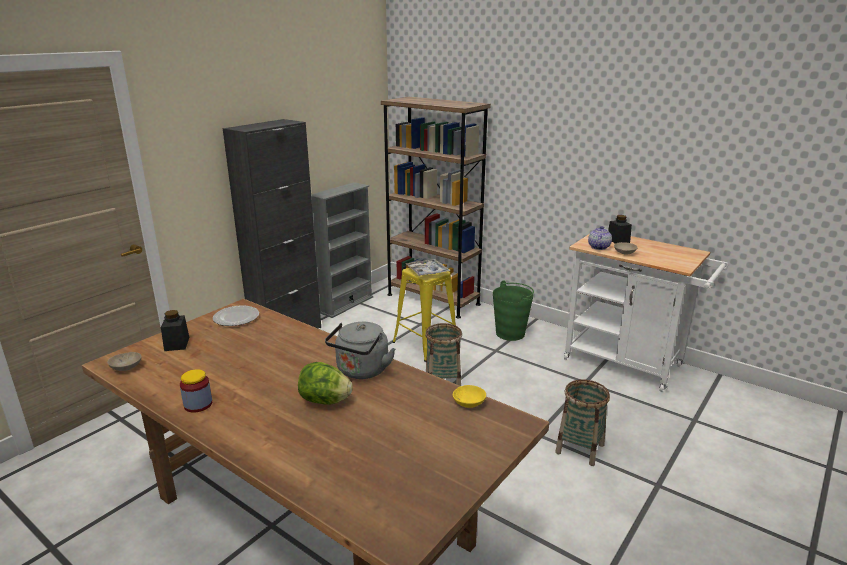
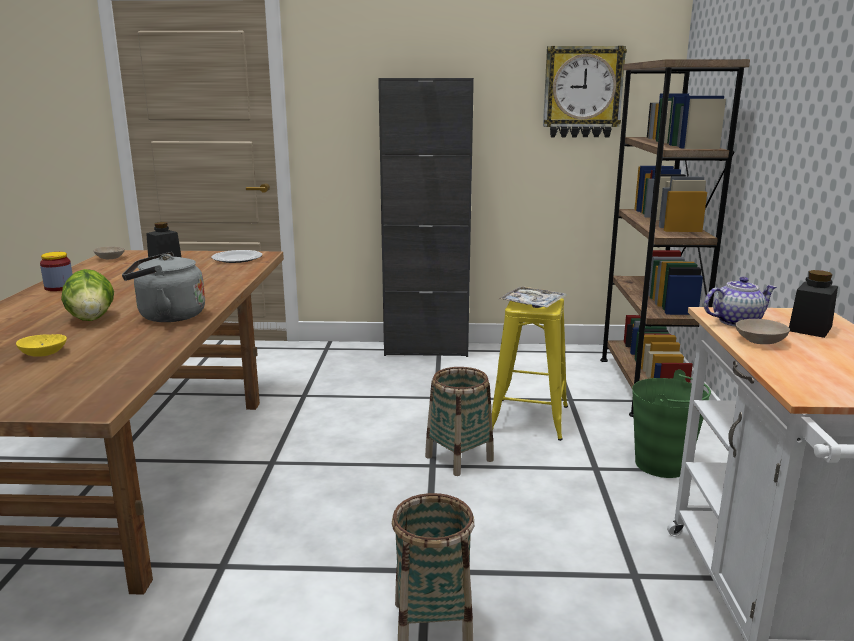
camera: 55 degrees right, 5 degrees down
grey bookcase [311,182,373,318] -> none
yellow bowl [453,385,486,408] -> yellow bowl moved to [16,334,67,357]
none -> wall clock [543,46,627,137]

